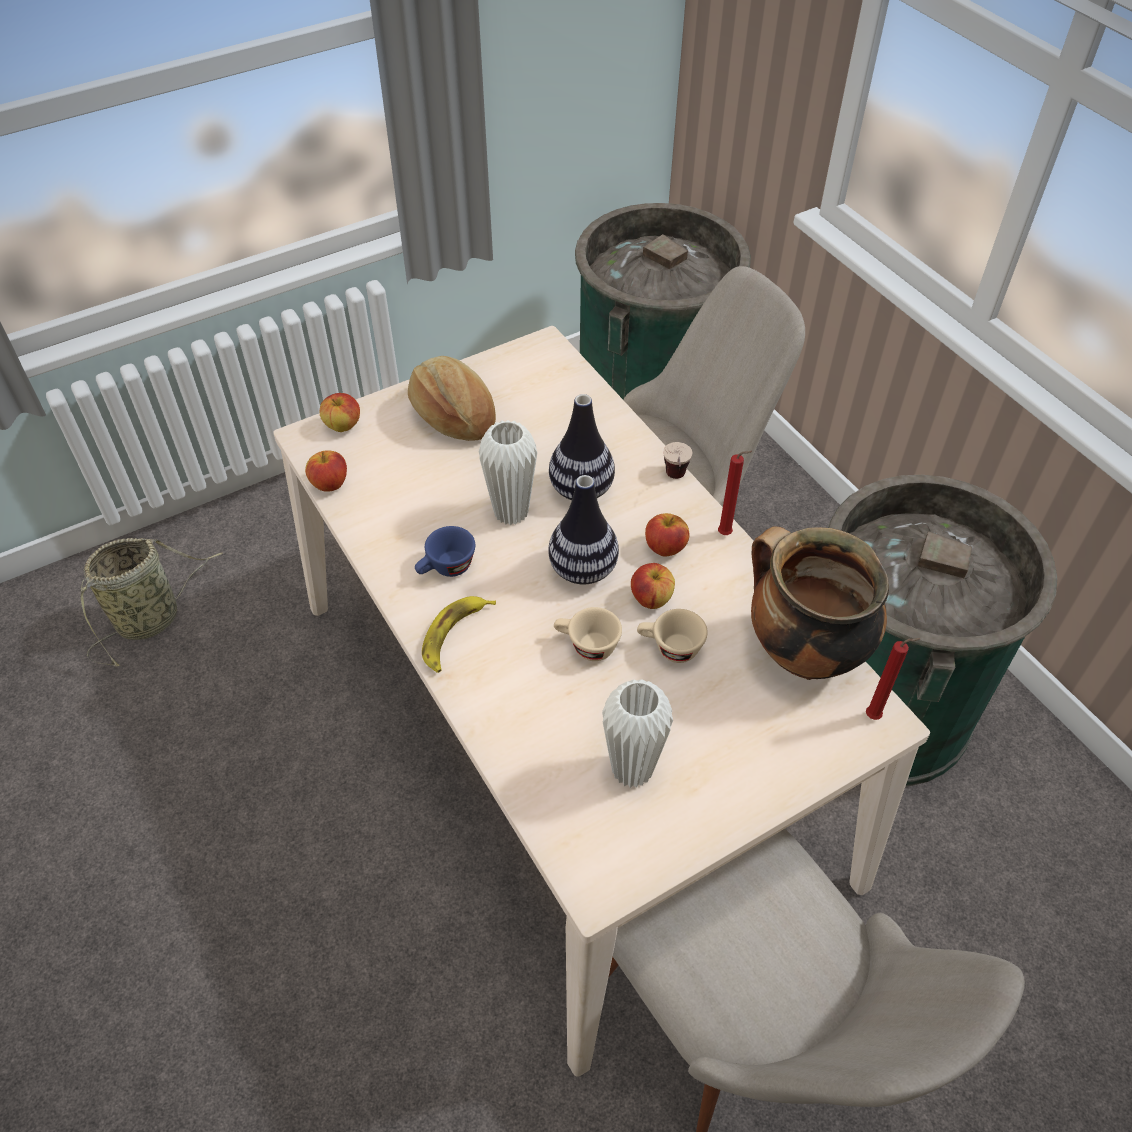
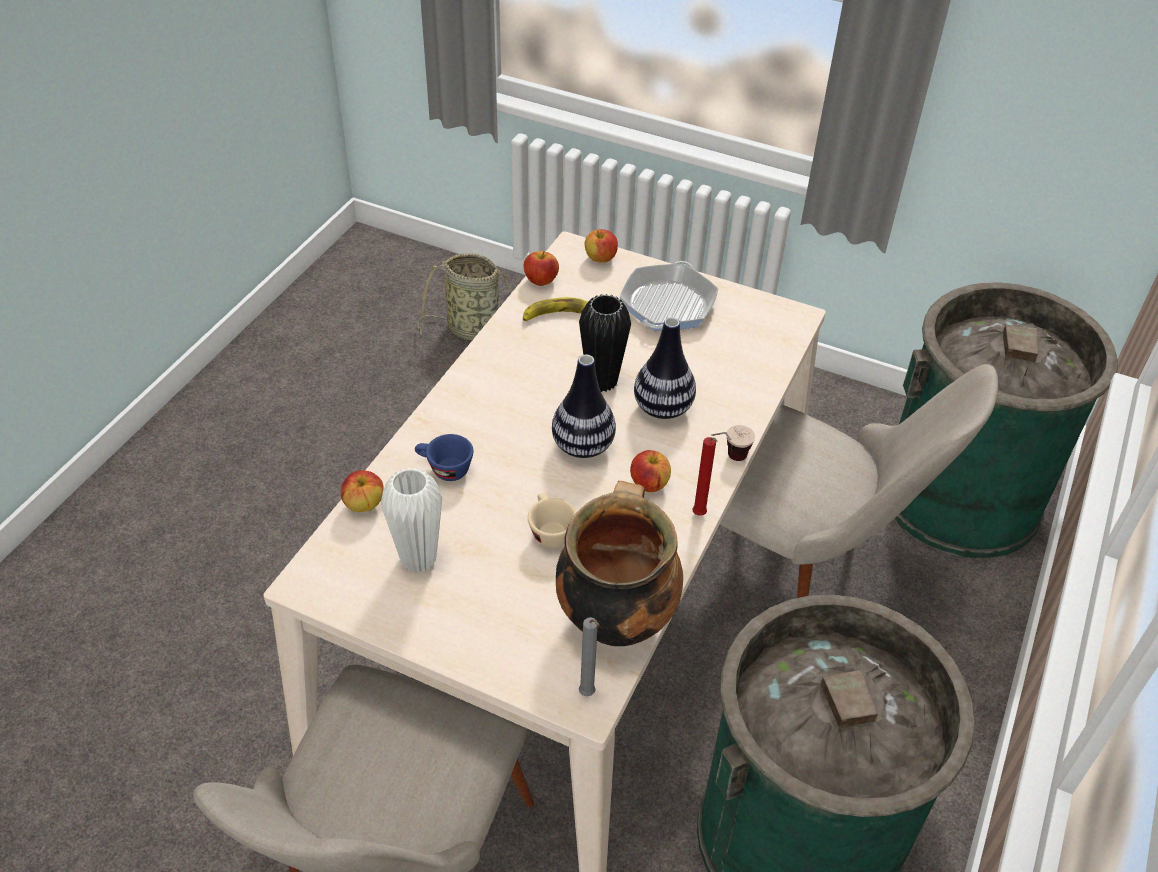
camera: 55 degrees right, 5 degrees down
bread [408,356,496,441] -> frying pan [620,261,718,331]
blue cup [415,526,475,577] -> blue cup moved to [415,434,473,481]
banana [422,596,496,673] -> banana moved to [523,297,588,321]
white vase [479,420,537,525] -> black vase [579,294,631,392]
beige cup [554,607,622,661] -> none
apple [631,563,675,609] -> apple moved to [341,470,384,512]
red candle [866,638,920,720] -> grey candle [579,617,599,697]

